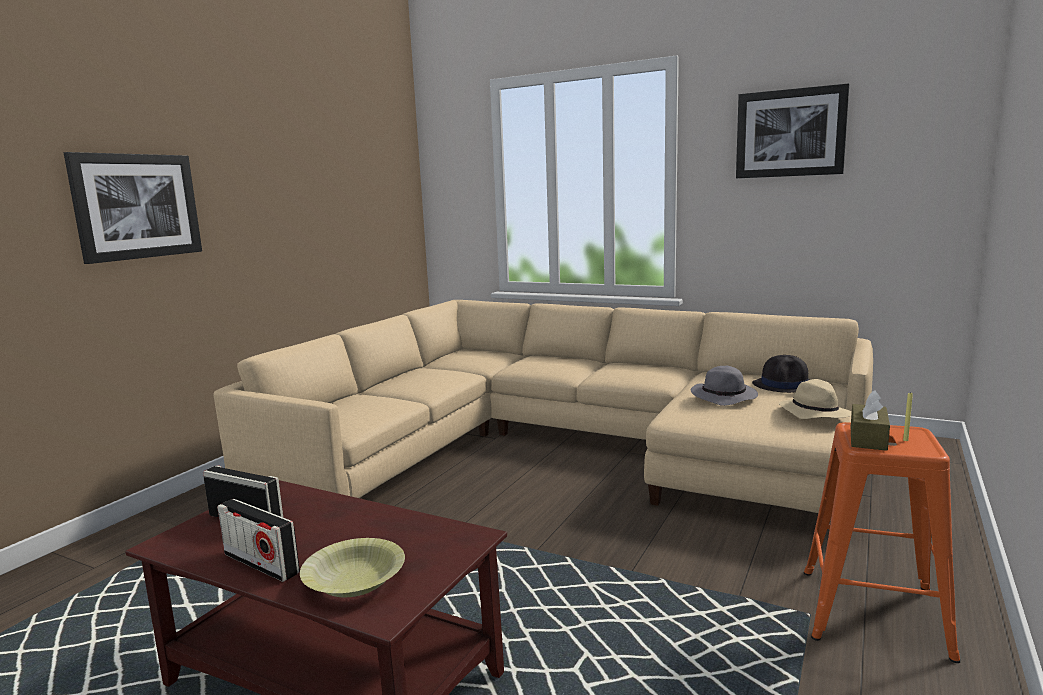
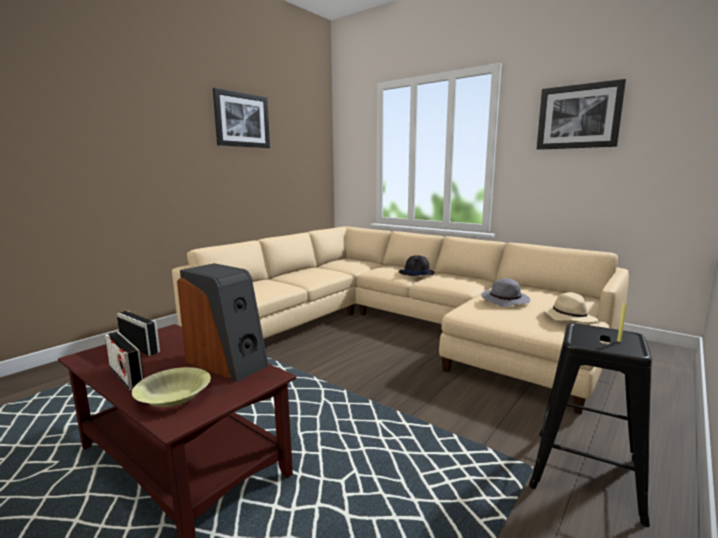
camera: 10 degrees right, 0 degrees up
picture [64,152,202,264] -> picture moved to [213,88,270,148]
black hat [752,355,809,393] -> black hat moved to [399,255,435,276]
orange stool [804,422,960,663] -> black stool [529,323,652,527]
brown tissue box [851,390,890,451] -> none
none -> speaker [177,263,269,382]

